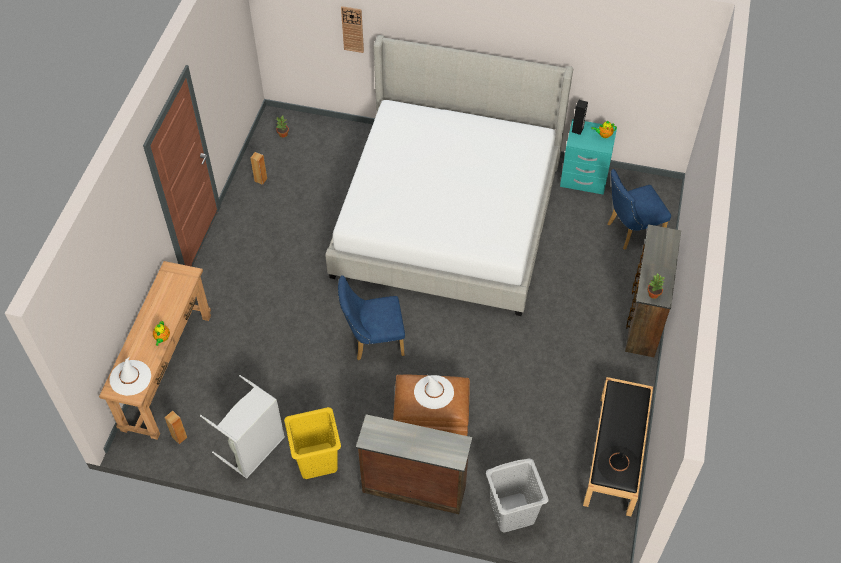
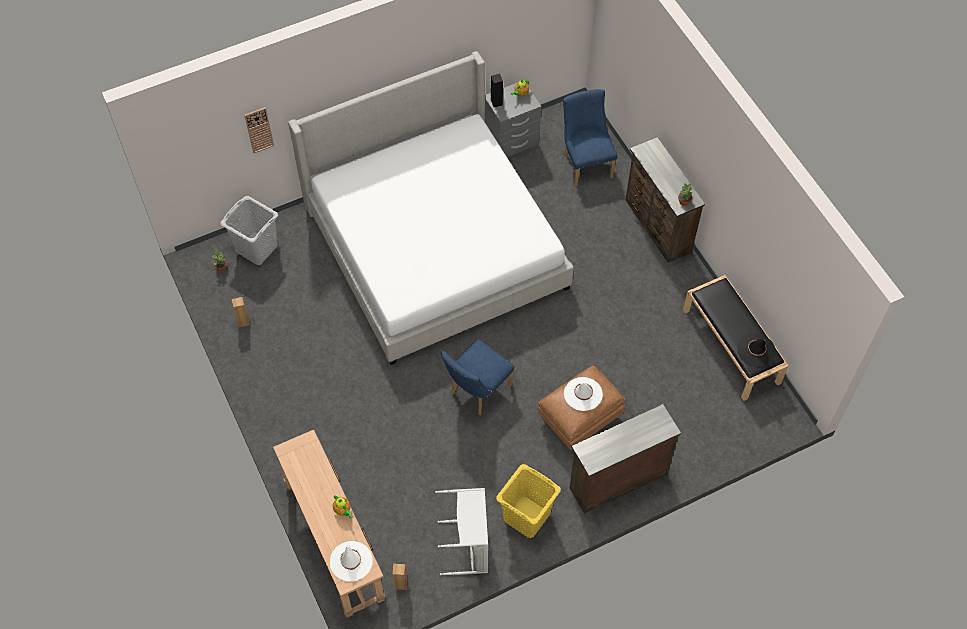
camera: 40 degrees left, 5 degrees up
grey laundry basket [486,458,548,533] -> grey laundry basket moved to [220,196,278,265]
turquoise nightstand [560,119,617,195] -> grey nightstand [485,83,541,157]
blue chair [607,169,671,250] -> blue chair turned 135 degrees clockwise [563,89,617,187]

